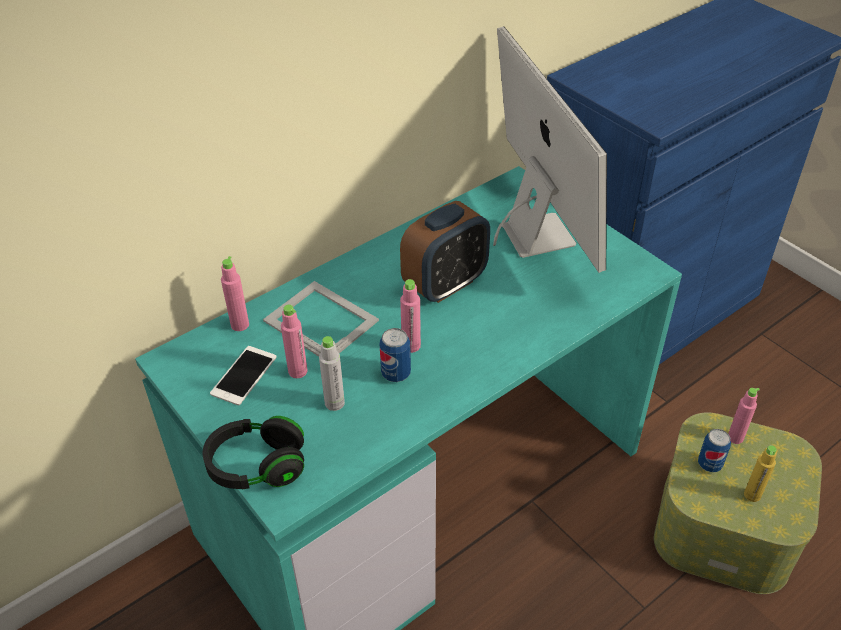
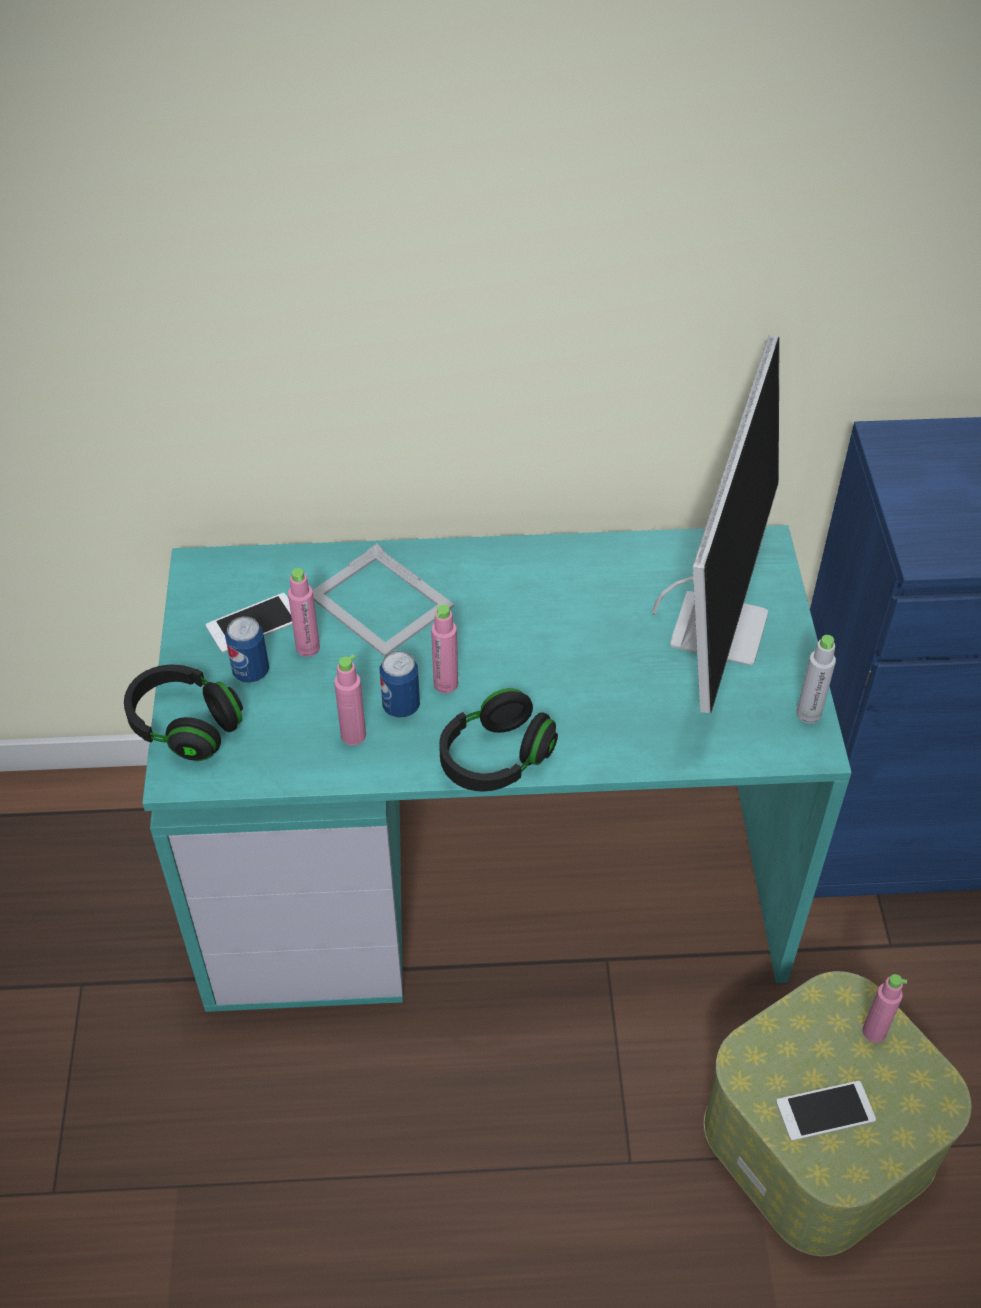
camera: 35 degrees right, 5 degrees up
pink bottle [221,256,249,331] -> pink bottle moved to [334,655,366,745]
picture frame [263,281,379,357] -> picture frame turned 150 degrees clockwise [313,543,454,657]
grey bottle [319,336,345,411] -> grey bottle moved to [796,635,836,724]
alarm clock [400,201,490,303] -> none
can [698,429,731,472] -> can moved to [225,616,269,683]
yellow bottle [744,445,777,502] -> phone [776,1081,876,1141]
none -> black headphones [439,688,558,791]

